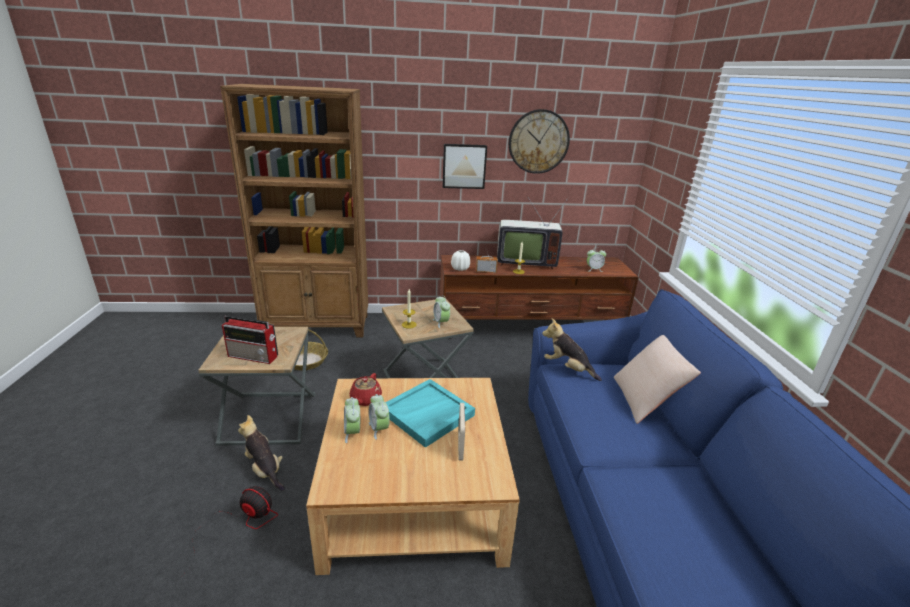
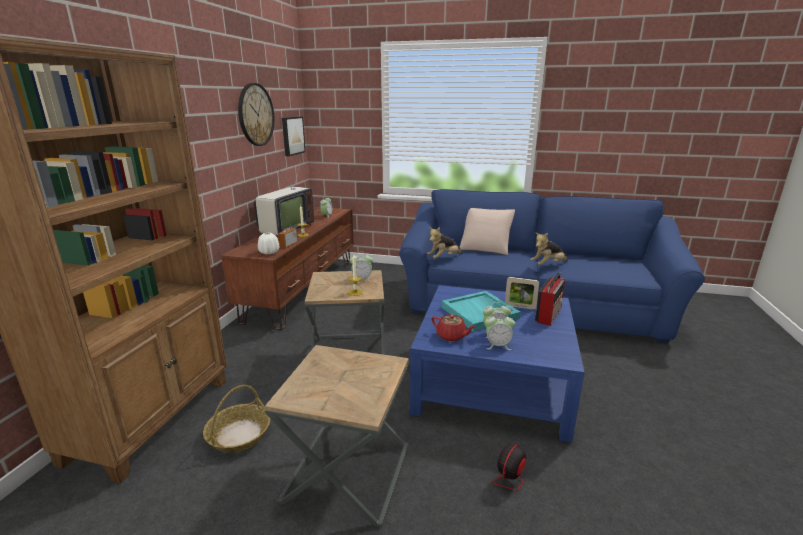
camera: 70 degrees left, 5 degrees down
radio [222,315,278,364] -> radio moved to [535,272,565,326]
plush toy [238,415,285,491] -> plush toy moved to [531,232,568,265]
beige coffee table [306,378,520,575] -> blue coffee table [410,285,585,443]
picture [443,144,487,189] -> picture moved to [282,116,306,156]

